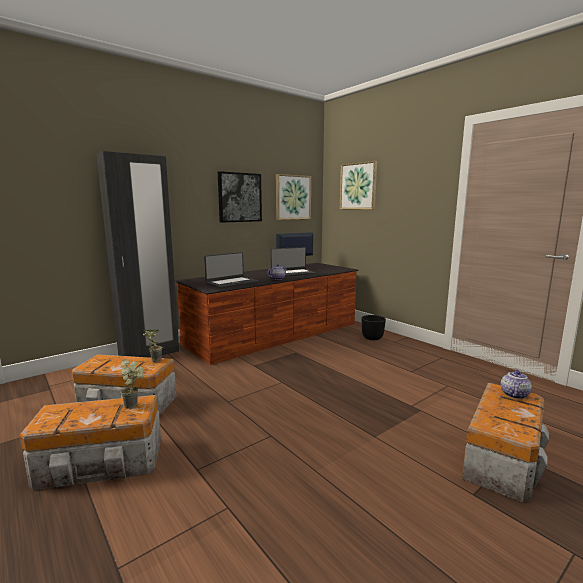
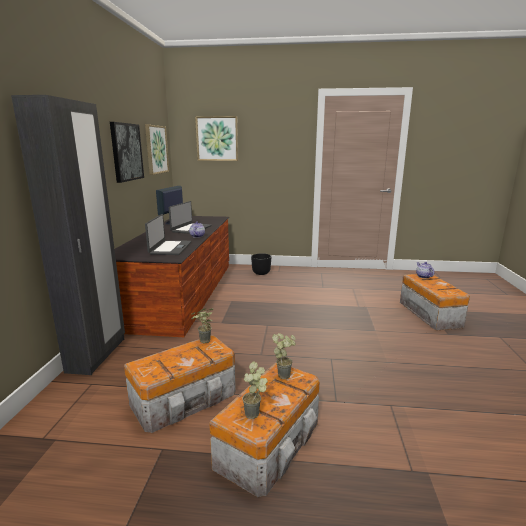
camera: 45 degrees left, 5 degrees up
none -> potted plant [242,361,268,419]

